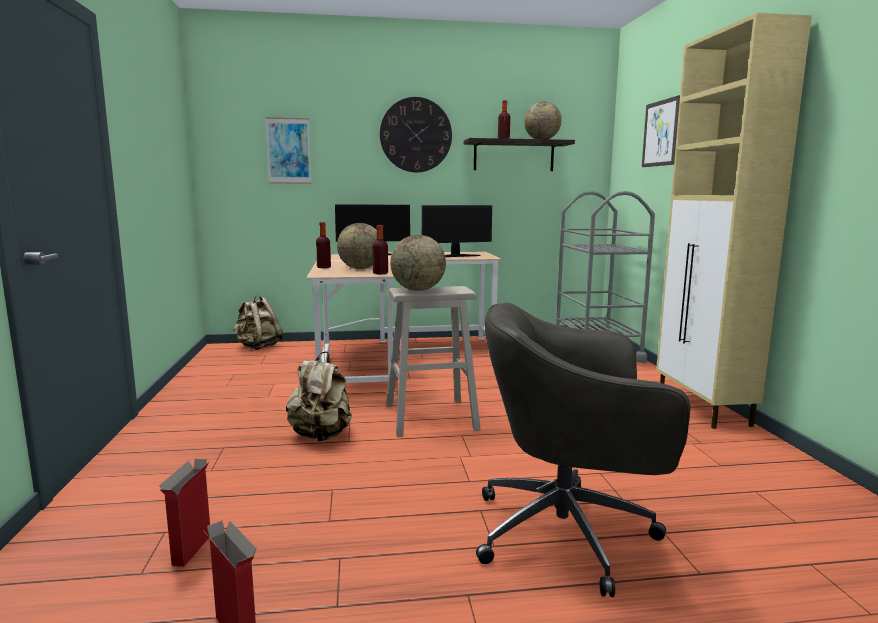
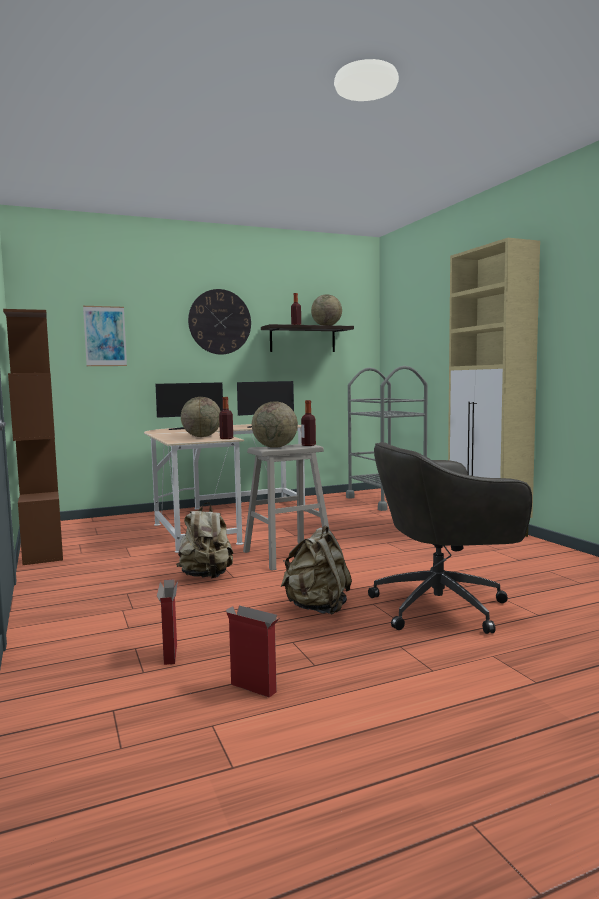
camera: 15 degrees left, 5 degrees down
beige backpack [233,295,283,350] -> beige backpack moved to [281,525,352,615]
bottle [316,222,331,268] -> bottle moved to [301,400,316,446]
picture [642,95,680,167] -> none
none -> brown bookcase [3,309,63,565]

